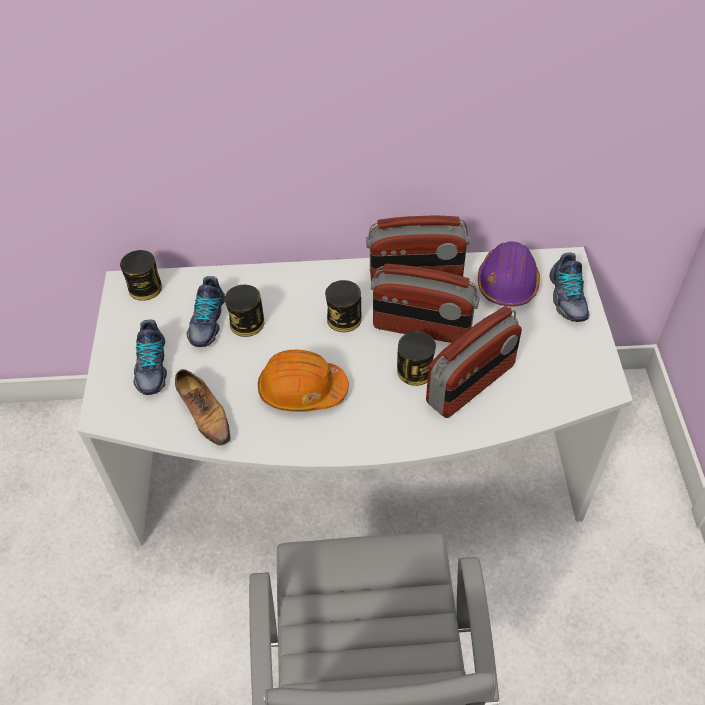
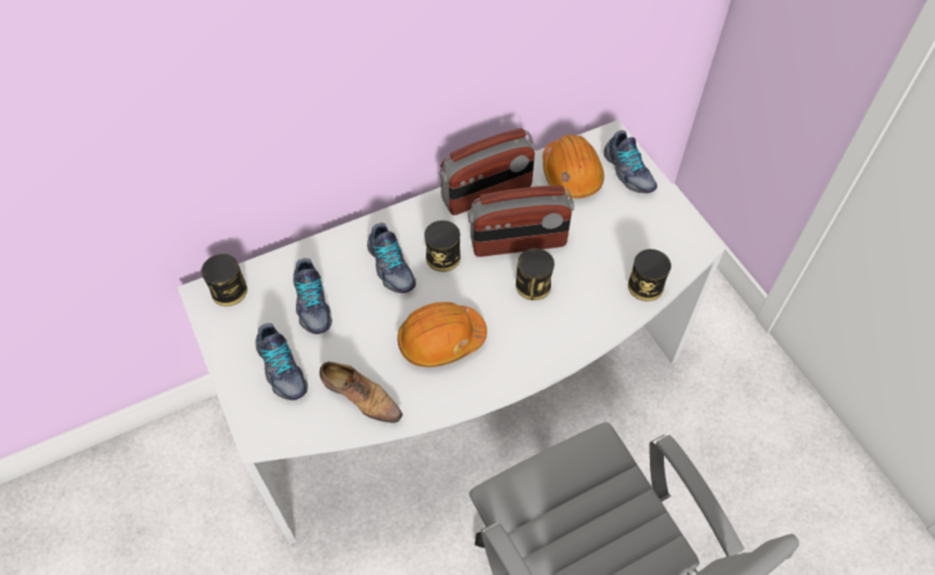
camera: 25 degrees left, 5 degrees up
can [225,285,264,337] -> can moved to [628,249,671,301]
radio [426,306,522,418] -> none
purple hard hat [478,241,540,307] -> orange hard hat [543,135,604,198]
none -> shoe [367,223,416,293]

